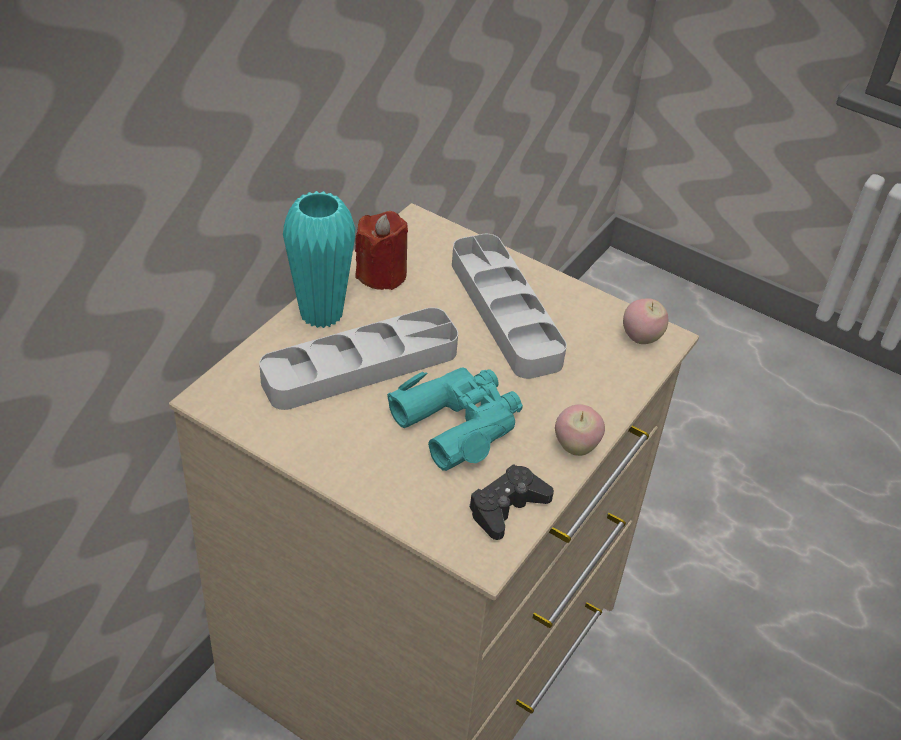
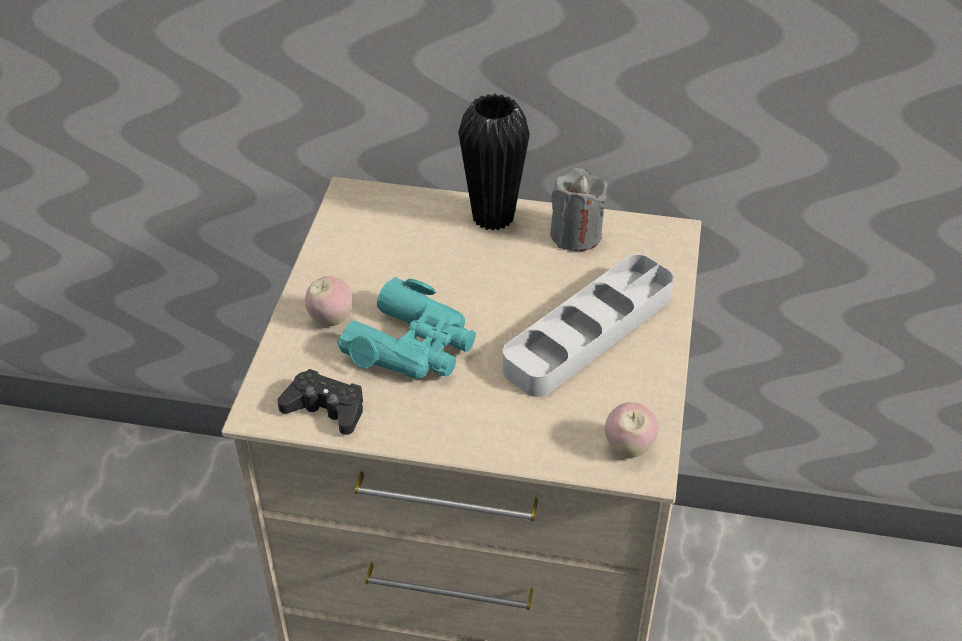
camera: 70 degrees right, 0 degrees up
grey tray [259,307,458,410] -> none
turquoise vase [283,191,356,328] -> black vase [458,94,530,231]
red candle [355,211,408,290] -> grey candle [550,168,607,251]
apple [555,404,605,456] -> apple moved to [305,276,353,326]

